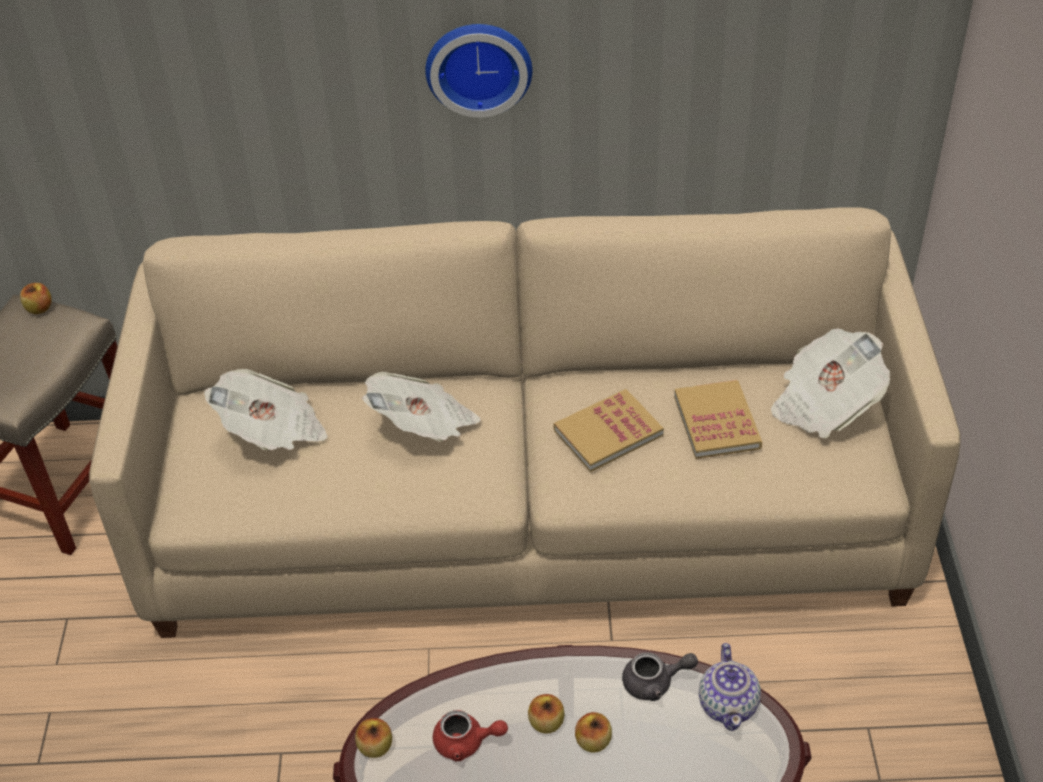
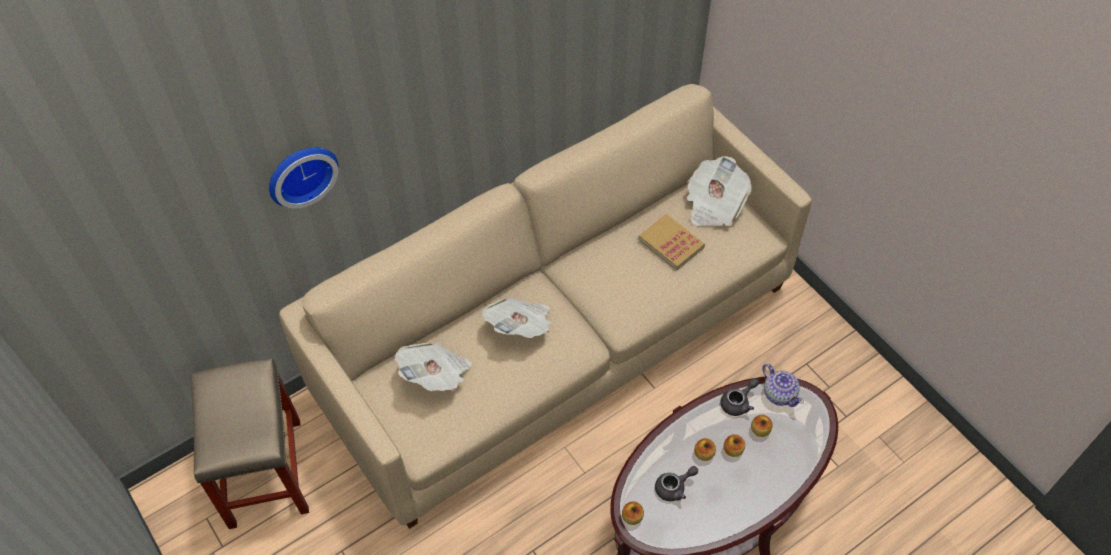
camera: 35 degrees left, 10 degrees up
apple [20,283,52,314] -> apple moved to [751,414,772,437]
wall clock [425,24,532,117] -> wall clock moved to [269,147,338,209]
red teapot [433,710,508,761] -> grey teapot [655,466,698,501]
book [553,389,664,472] -> none

